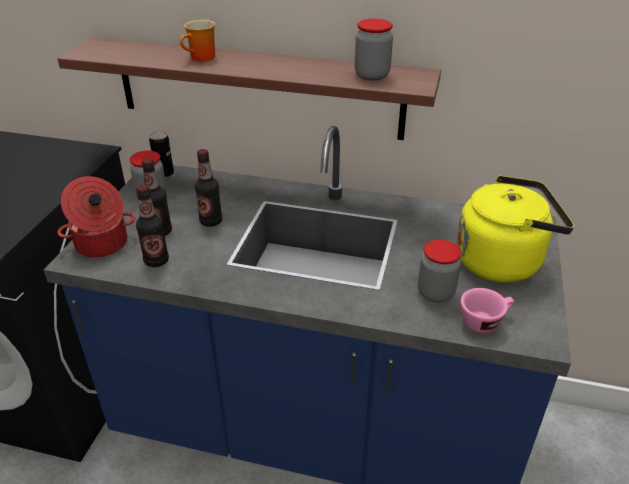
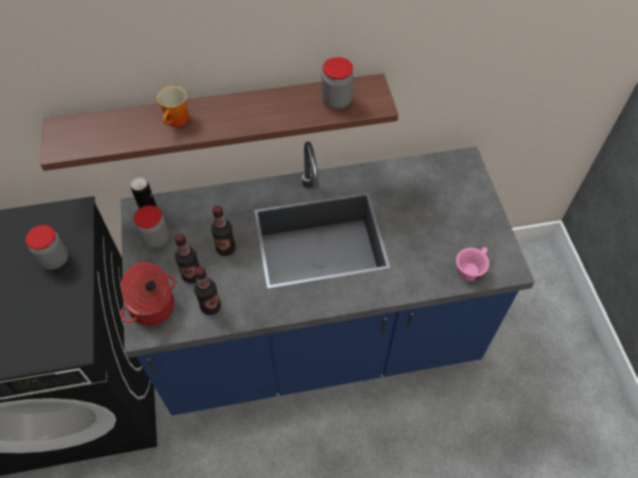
camera: 25 degrees left, 20 degrees up
jar [418,240,461,303] -> jar moved to [25,225,68,270]
yellow kettle [456,175,574,283] -> none

